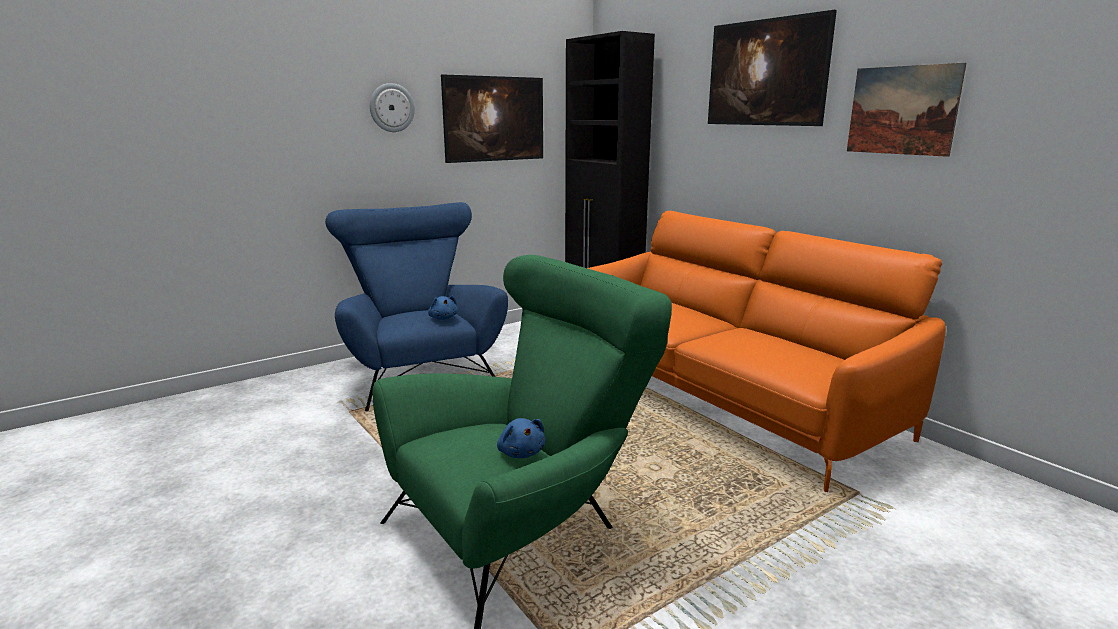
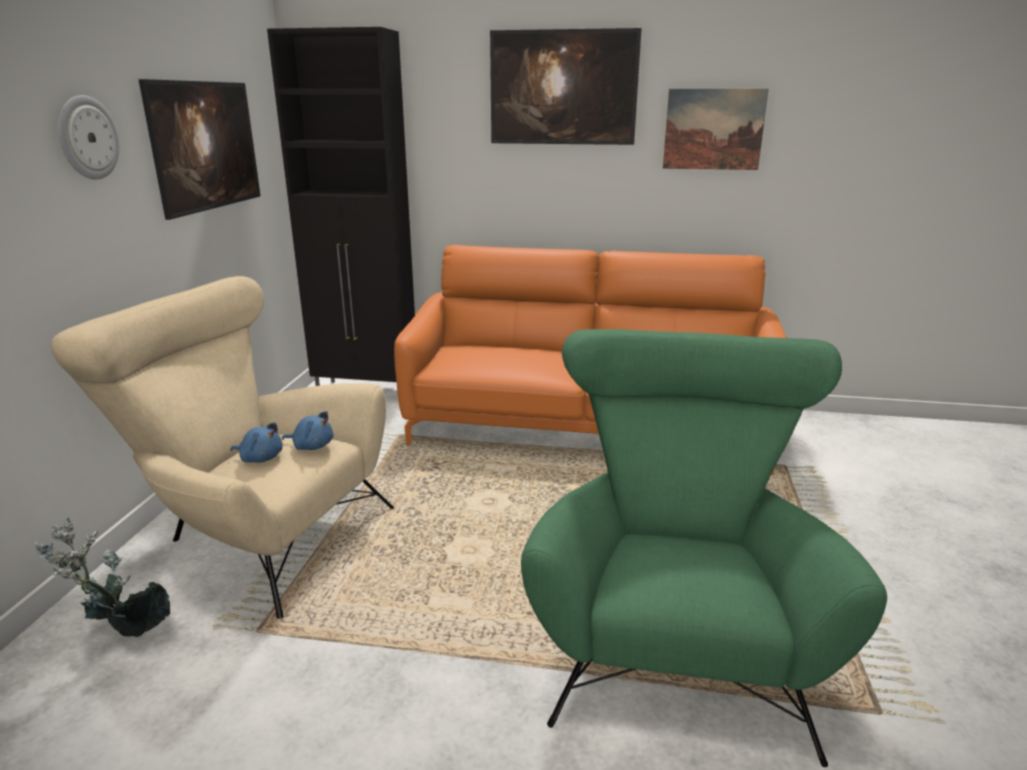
camera: 45 degrees left, 5 degrees up
blue armchair [325,202,508,411] -> beige armchair [51,276,394,619]
blue plush toy [497,418,545,458] -> blue plush toy moved to [231,422,283,463]
none -> potted plant [34,518,170,637]

